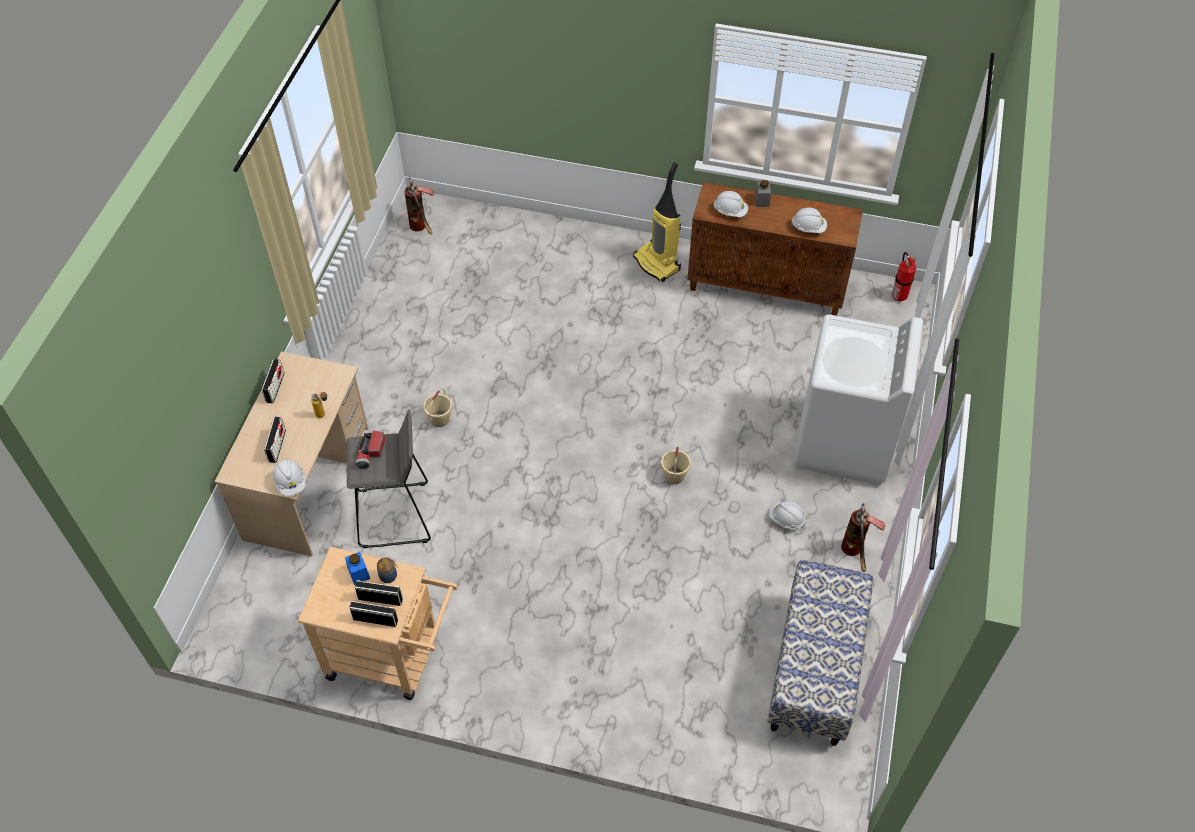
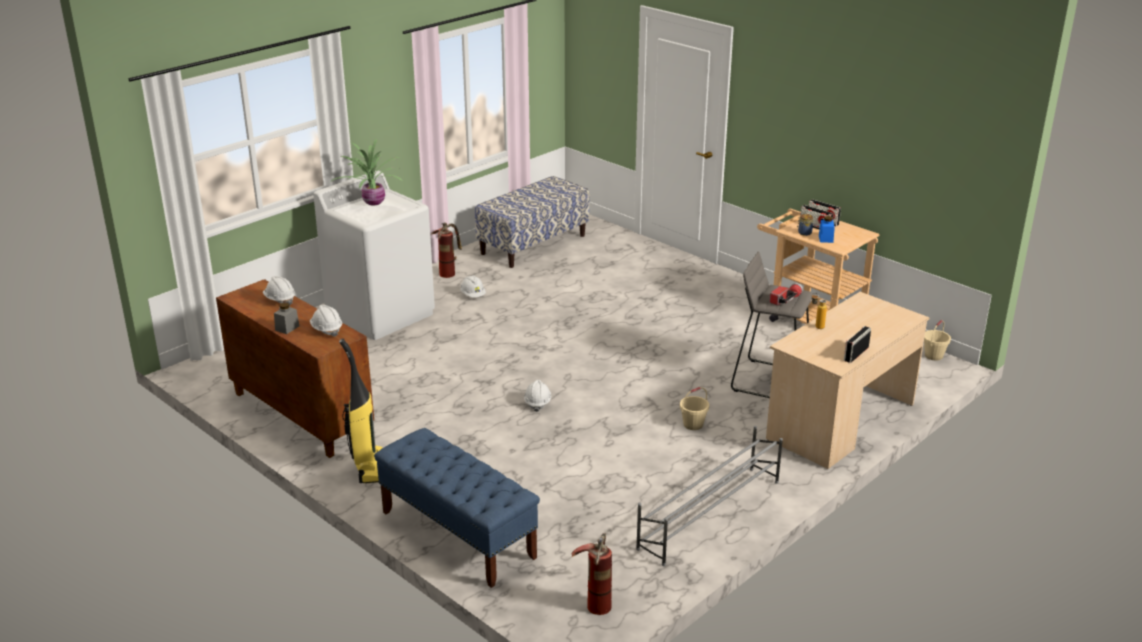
camera: 150 degrees left, 25 degrees down
radio [264,417,286,463] -> none
white hard hat [273,459,305,496] -> white hard hat moved to [524,380,551,412]
beige bucket [661,444,691,484] -> beige bucket moved to [924,320,951,360]
fire extinguisher [892,252,916,301] -> none
none -> potted plant [330,139,402,206]
none -> blue bench [374,428,540,588]
none -> grey shoe rack [636,426,783,566]

